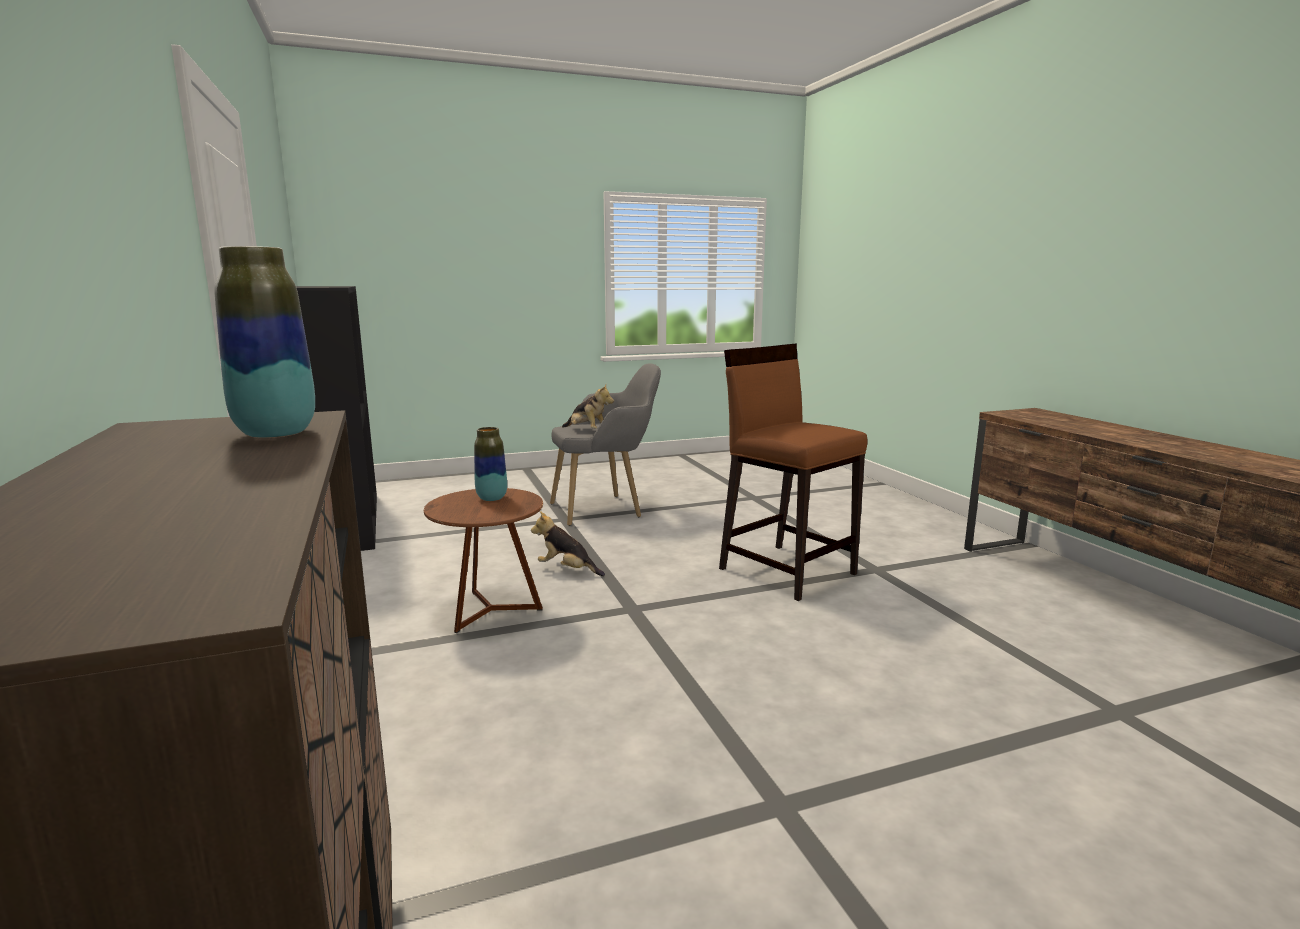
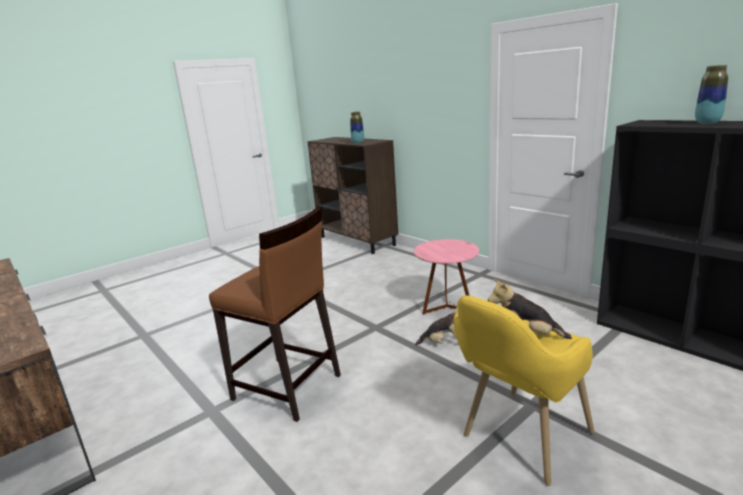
camera: 160 degrees right, 5 degrees up
brown side table [424,488,543,633] -> pink side table [414,239,479,315]
vase [474,427,507,501] -> vase moved to [695,65,728,124]
grey armchair [550,364,661,526] -> yellow armchair [454,295,595,486]

